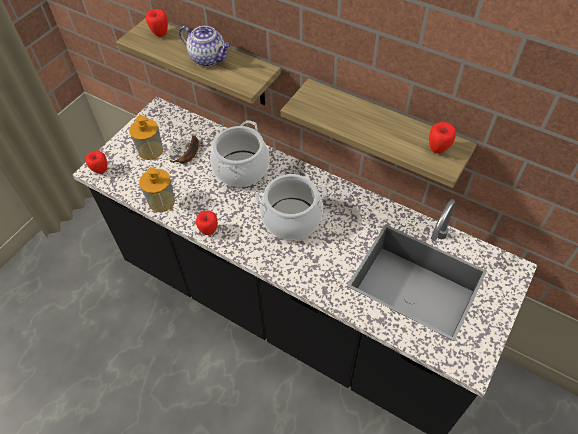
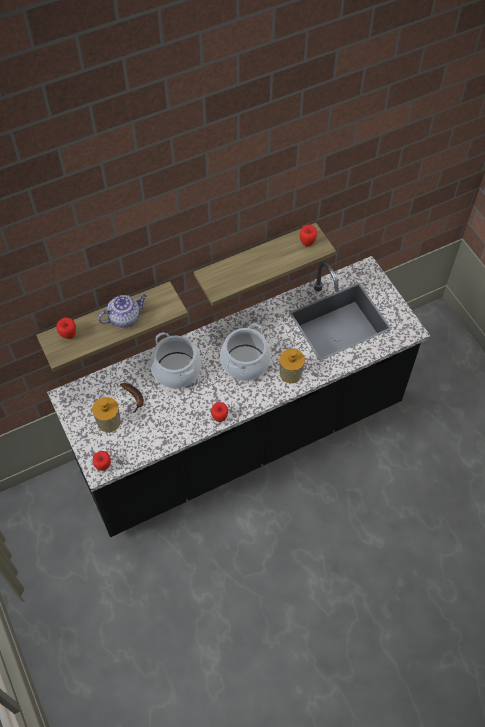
camera: 60 degrees left, 5 degrees up
soap dispenser [139,167,175,212] -> soap dispenser moved to [279,349,305,384]

